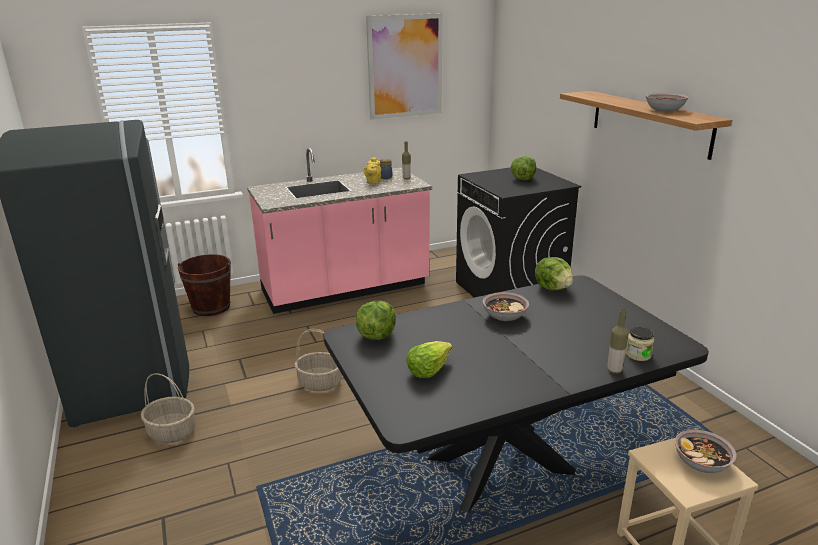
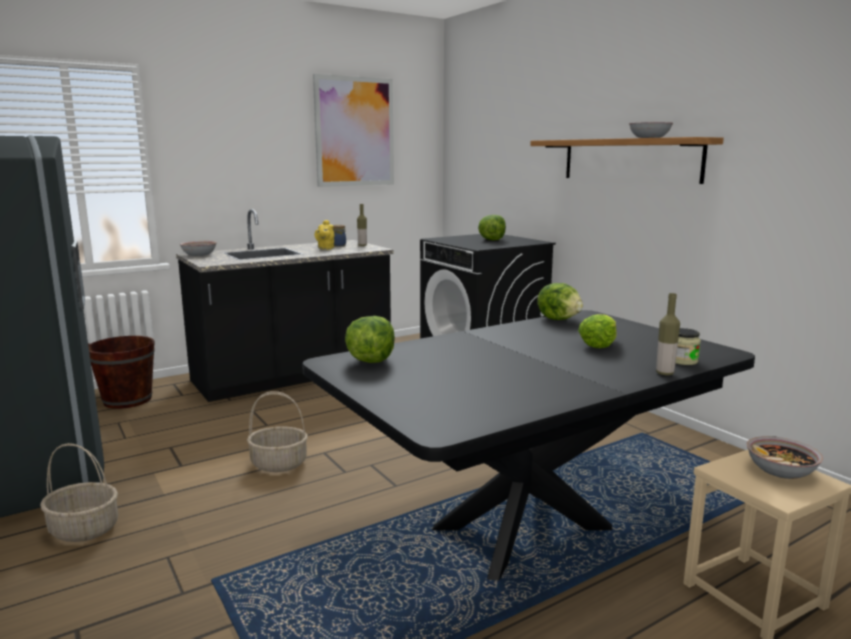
camera: 10 degrees left, 10 degrees down
pink counter [247,148,432,314] -> black counter [176,209,394,402]
lettuce [406,341,452,378] -> lettuce moved to [578,314,616,348]
bowl [483,292,529,321] -> bowl moved to [180,241,217,256]

